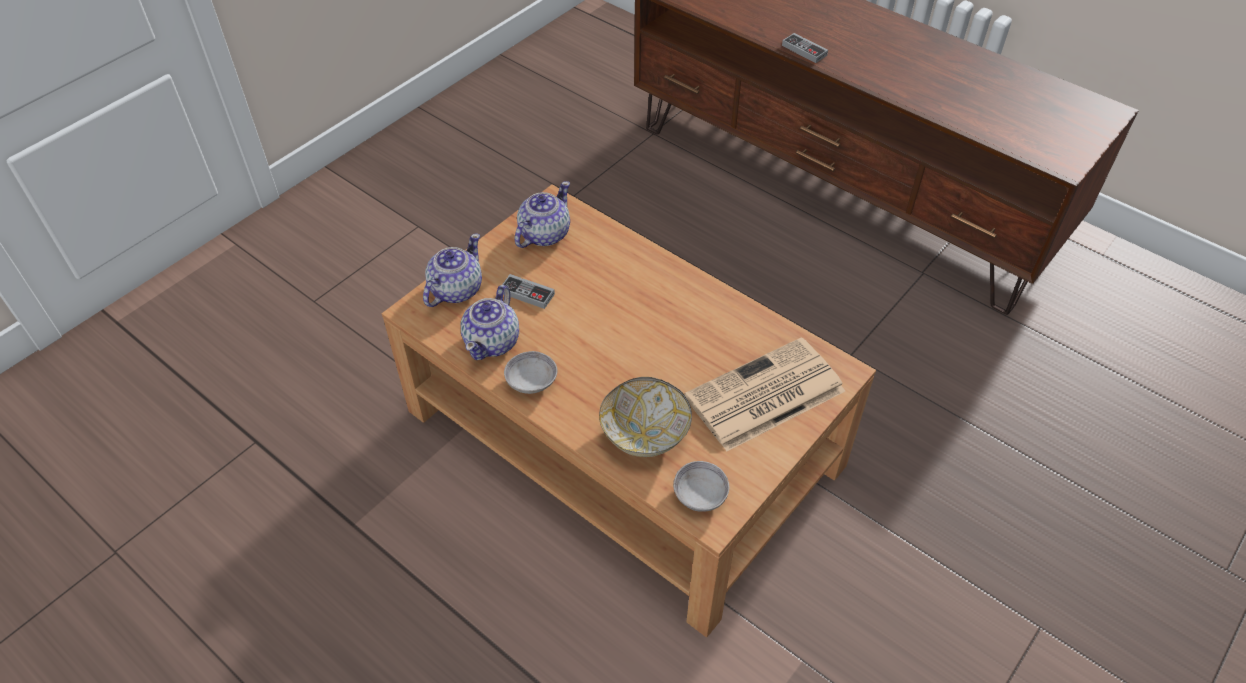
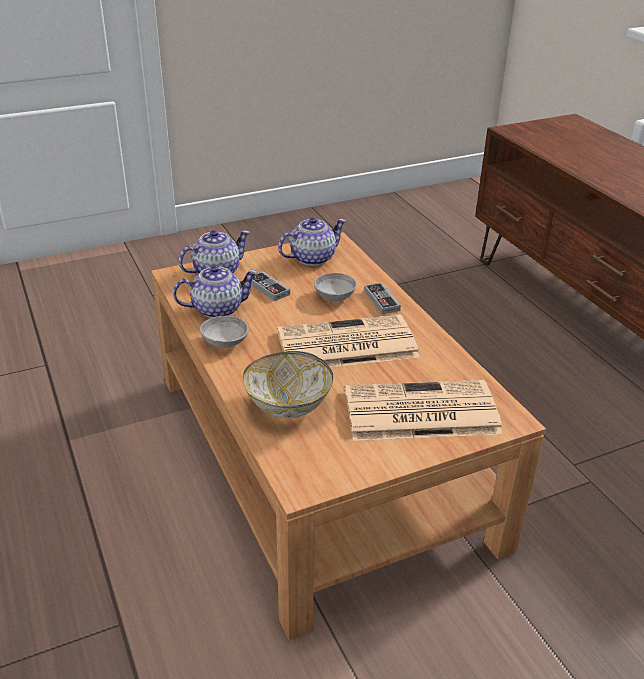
camera: 25 degrees right, 15 degrees down
teapot [461,285,519,360] -> teapot turned 150 degrees counterclockwise [173,265,258,318]
grey bowl [673,461,730,512] -> grey bowl moved to [314,273,357,301]
game controller [782,33,828,63] -> game controller moved to [364,282,401,314]
none -> newspaper [277,314,419,367]

